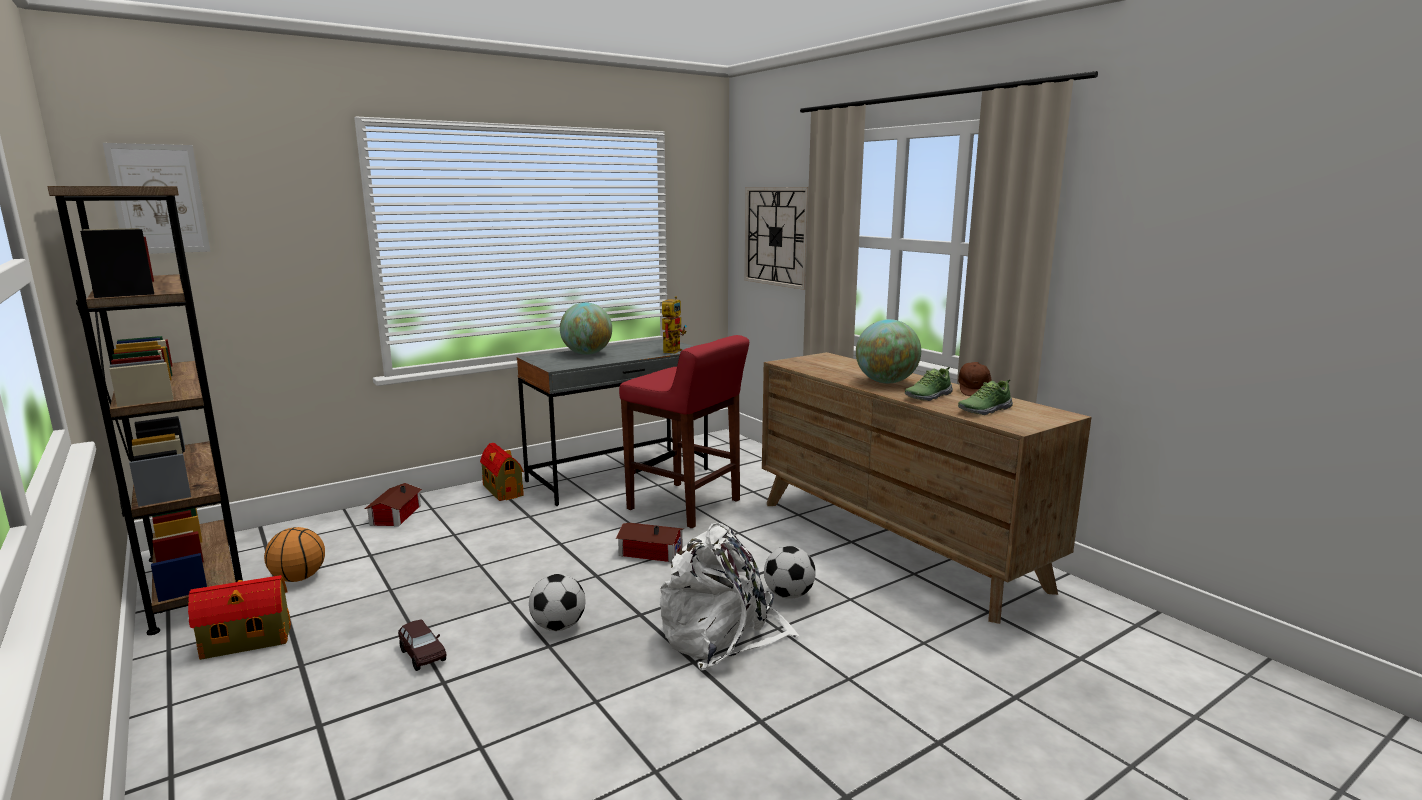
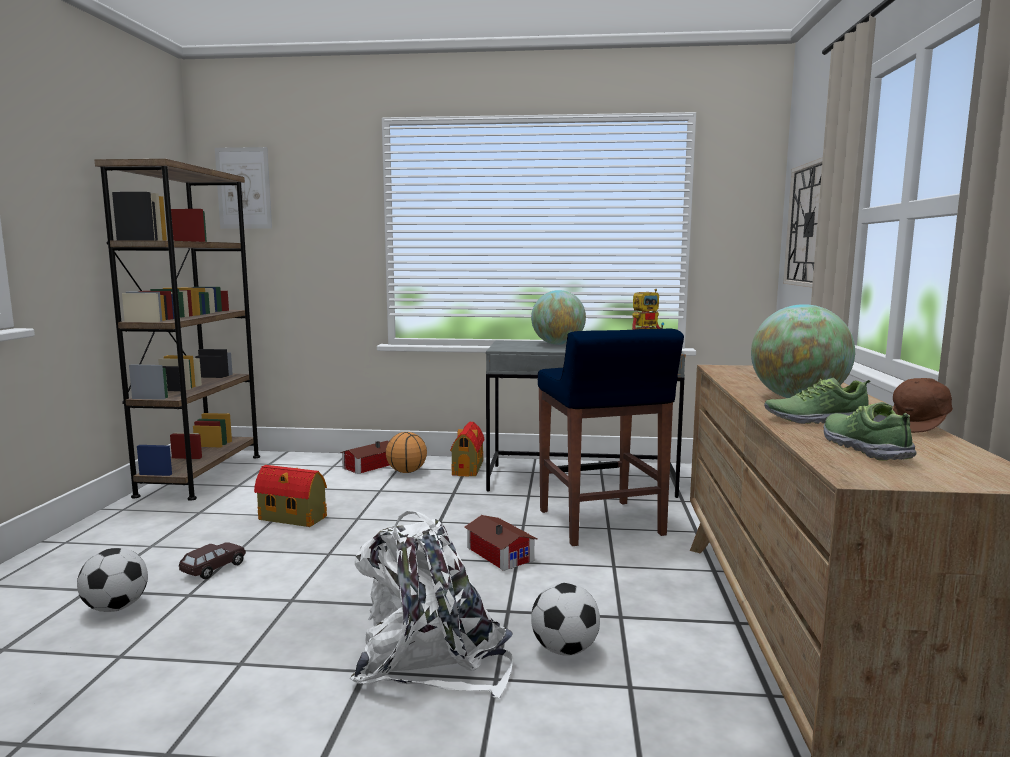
camera: 40 degrees right, 5 degrees down
toy house [188,575,291,660] -> toy house moved to [254,465,327,527]
basketball [264,527,325,582] -> basketball moved to [386,432,427,473]
brown toy car [398,620,447,671] -> brown toy car turned 150 degrees counterclockwise [179,542,246,579]
football [529,574,585,631] -> football moved to [77,548,148,612]
red stool [619,335,749,528] -> blue stool [538,328,684,546]
shoe [958,380,1013,415] -> shoe turned 75 degrees clockwise [823,402,917,460]

